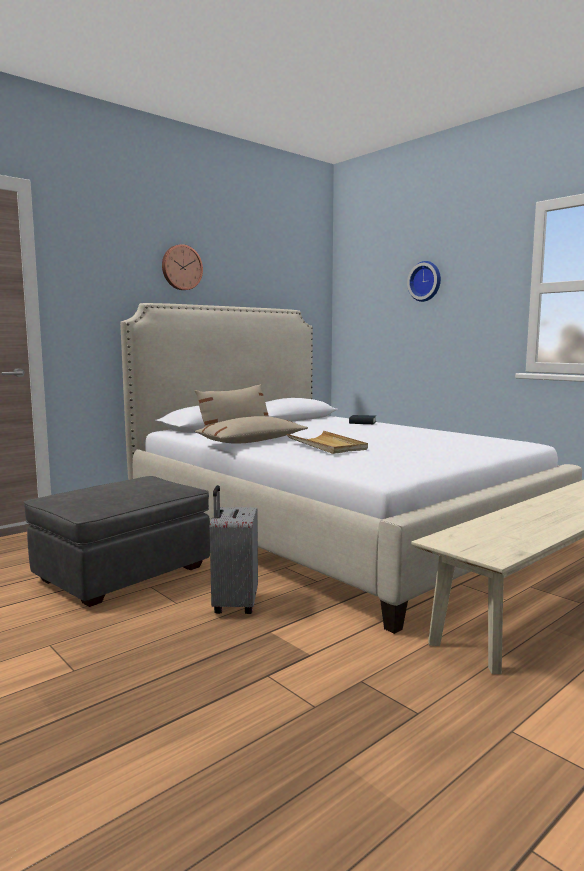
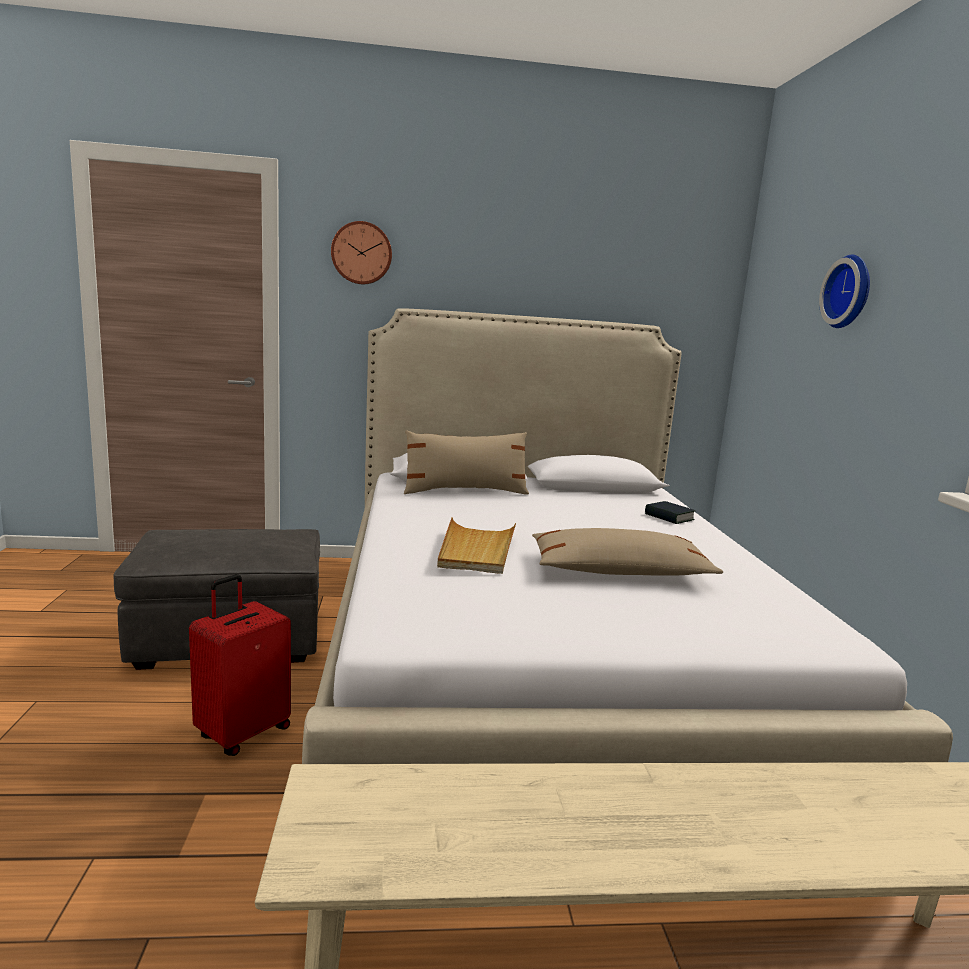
camera: 35 degrees right, 5 degrees up
wall clock [162,244,203,290] -> wall clock moved to [331,221,392,284]
beige pillow [195,416,308,444] -> beige pillow moved to [532,528,723,576]
grey suitcase [210,485,258,614] -> red suitcase [189,574,291,756]

